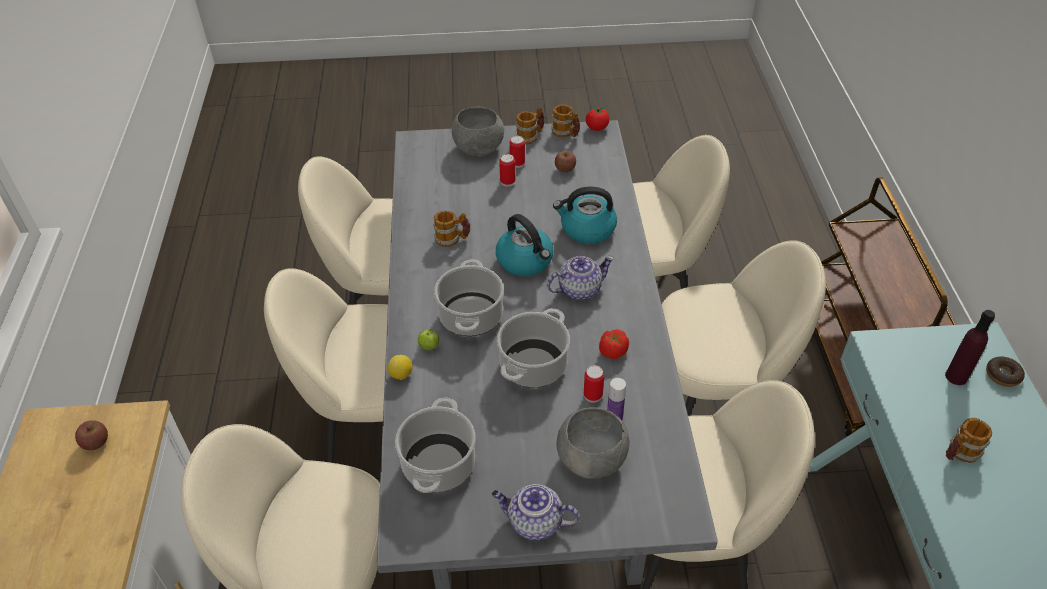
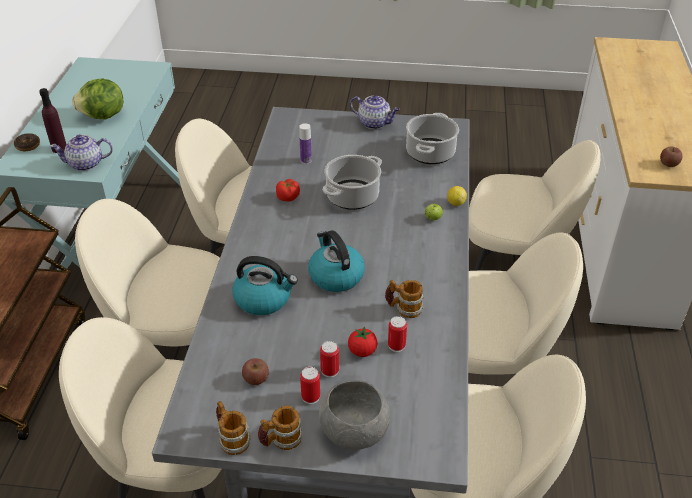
camera: 170 degrees left, 5 degrees down
cooking pot [434,259,504,336] -> none
teapot [547,256,614,300] -> teapot moved to [50,135,113,171]
grey bowl [556,407,630,479] -> none
can [584,365,604,403] -> can moved to [388,316,407,352]
tomato [586,107,609,131] -> tomato moved to [348,327,377,357]
mug [946,418,992,463] -> lettuce [72,79,123,120]

